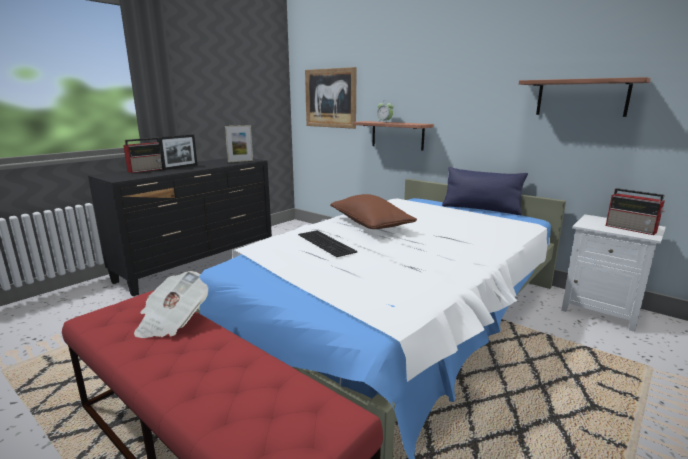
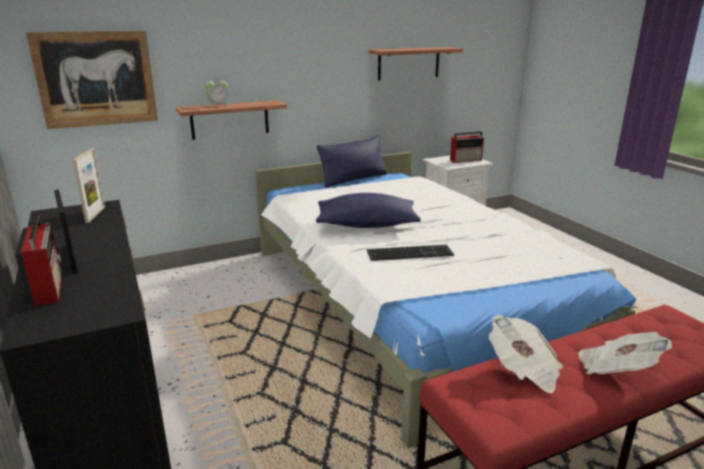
camera: 65 degrees left, 5 degrees up
brown pillow [330,194,417,229] -> blue pillow [316,193,421,228]
none -> newspaper [578,332,672,374]

